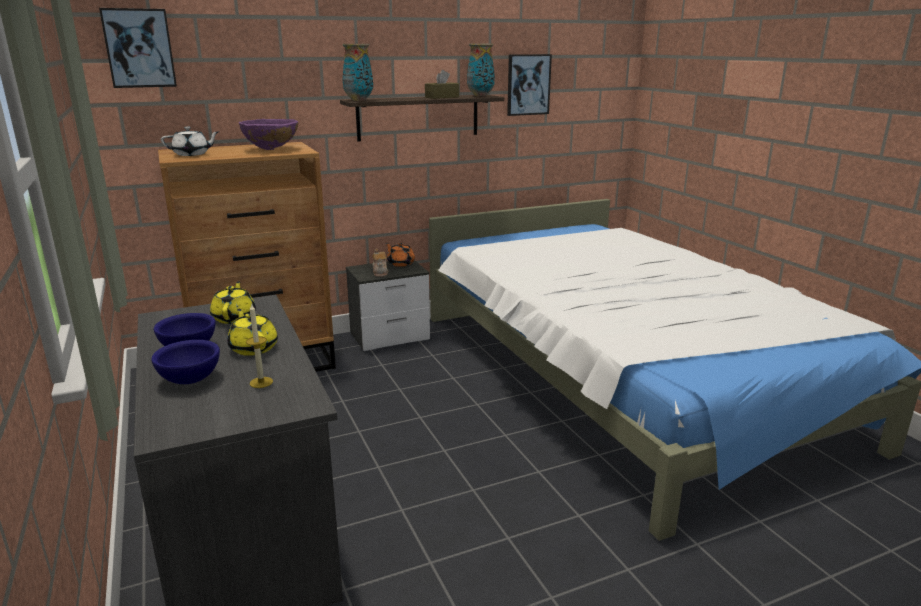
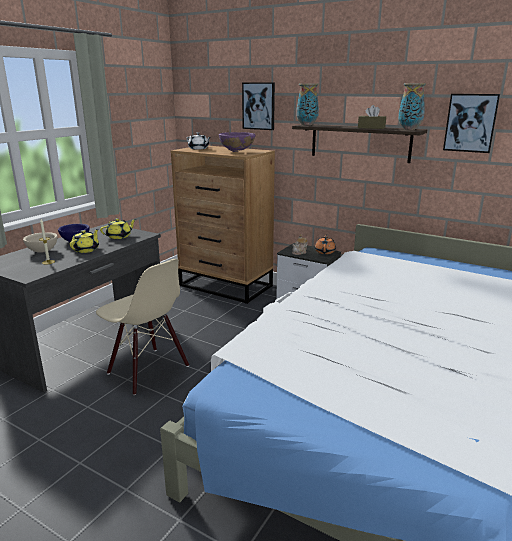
camera: 55 degrees right, 0 degrees up
picture [99,8,177,88] -> picture moved to [242,82,275,130]
blue bowl [151,340,220,384] -> beige bowl [23,232,57,253]
none -> beige chair [96,259,189,395]

